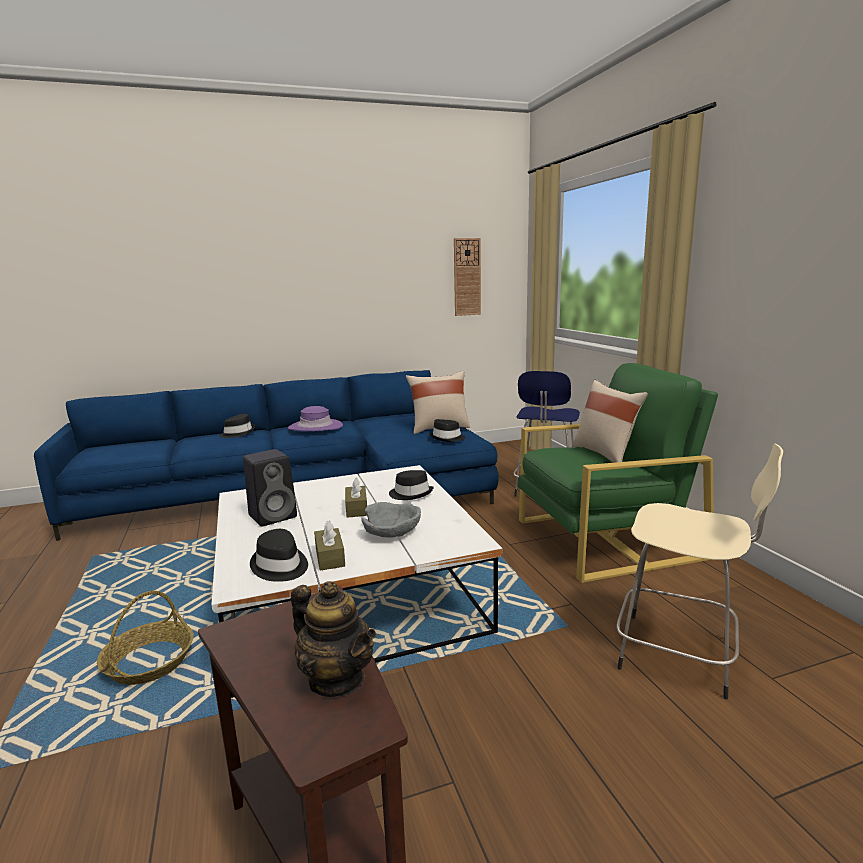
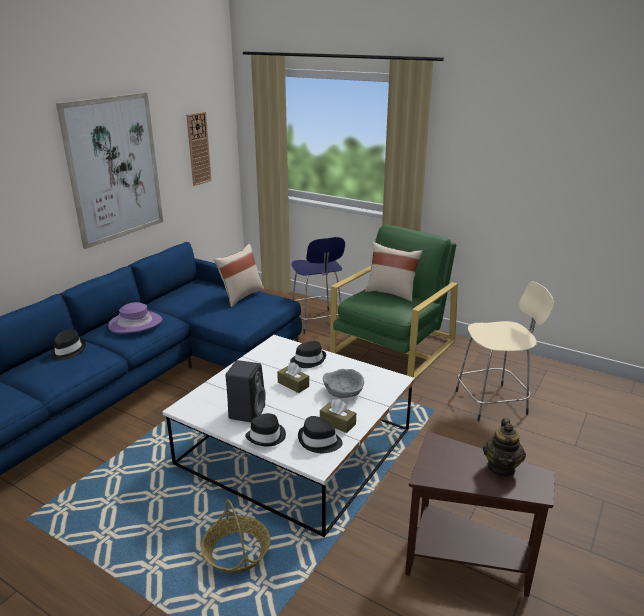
camera: 40 degrees left, 10 degrees up
teapot [291,581,376,697] -> teapot turned 105 degrees clockwise [483,418,526,477]
black hat [429,419,466,442] -> black hat moved to [245,413,286,447]
none -> picture [56,93,163,249]

